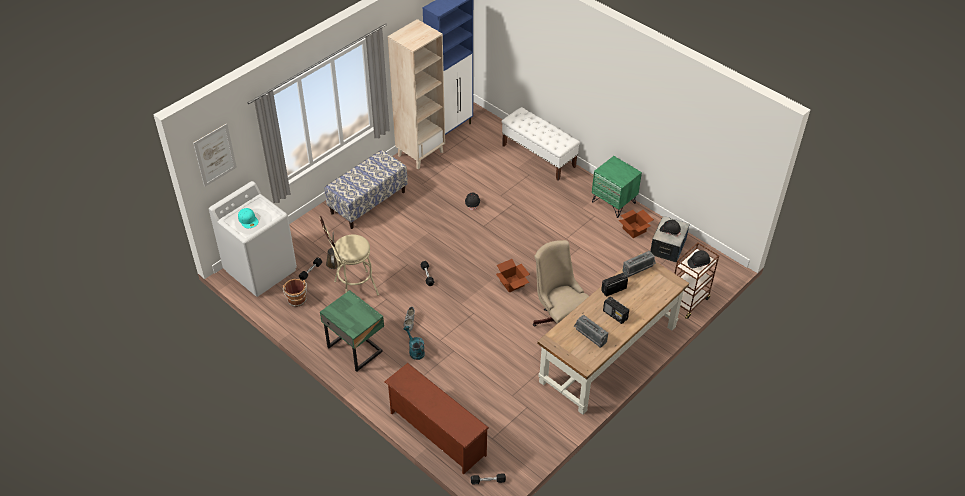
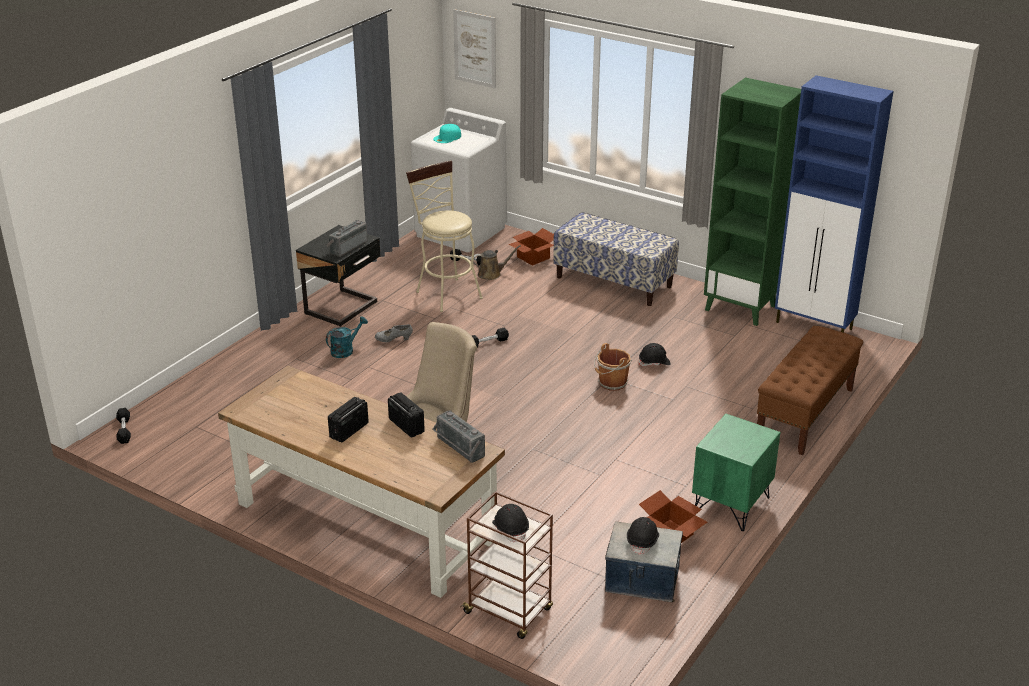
camera: 80 degrees right, 15 degrees down
brown bucket [283,279,307,307] -> brown bucket moved to [594,343,632,391]
green nightstand [320,290,384,372] -> black nightstand [296,225,380,327]
brown shoe rack [384,363,489,474] -> none
beige bookcase [388,19,445,169] -> green bookcase [704,77,801,326]
cardboard box [496,259,530,293] -> cardboard box moved to [509,228,554,266]
white bench [501,107,580,181] -> brown bench [757,326,863,455]
radio [574,315,608,348] -> radio moved to [326,220,368,257]

